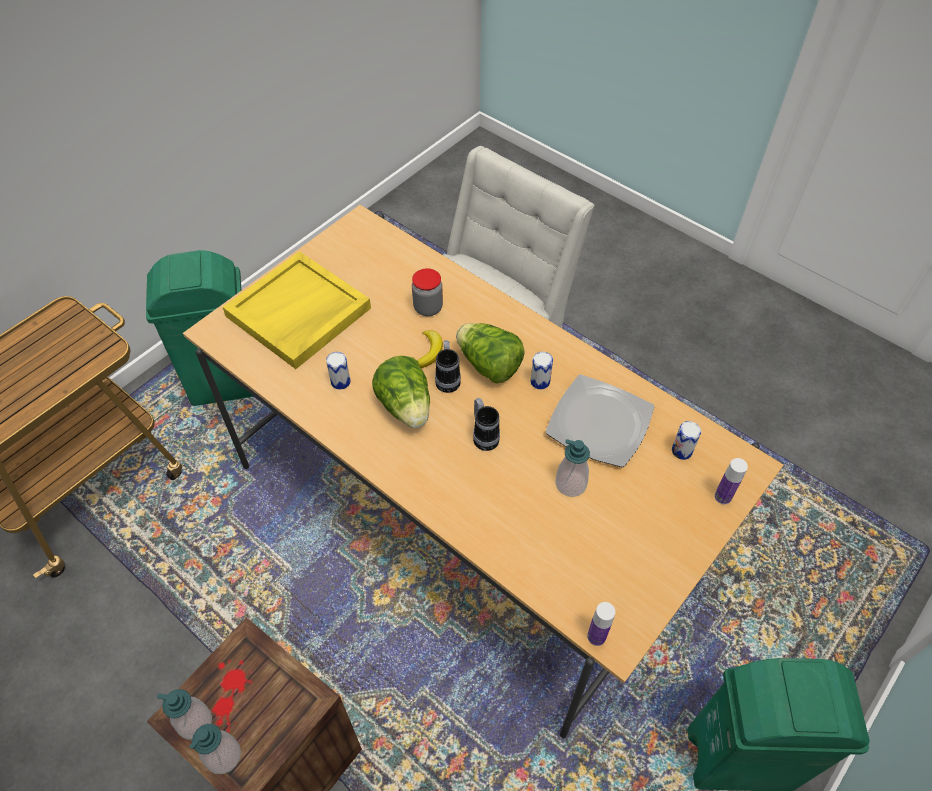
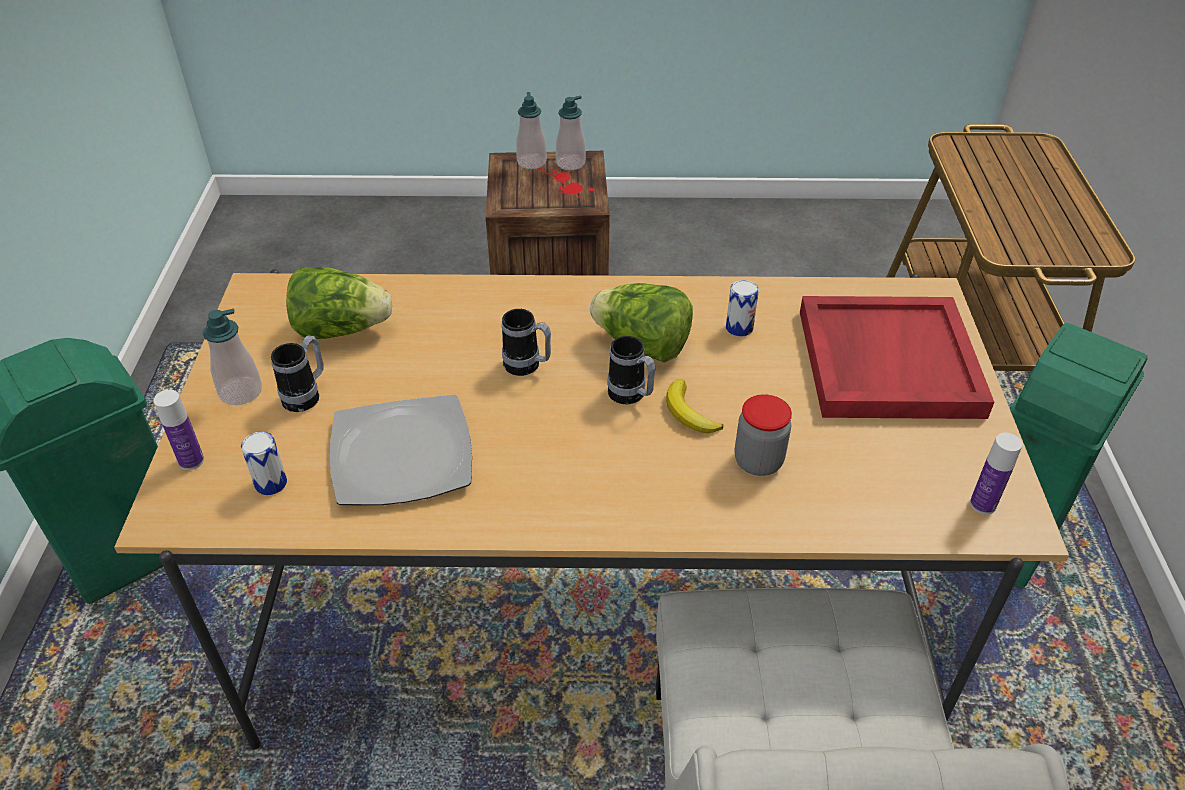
camera: 140 degrees right, 10 degrees down
yellow tray [223,251,371,369] -> red tray [800,296,994,419]
lettuce [456,323,525,383] -> lettuce moved to [286,267,392,339]
can [531,352,553,389] -> none
soap dispenser [555,439,590,497] -> soap dispenser moved to [203,308,262,405]
bottle [587,602,615,646] -> bottle moved to [970,433,1023,514]
none -> mug [271,336,324,412]

